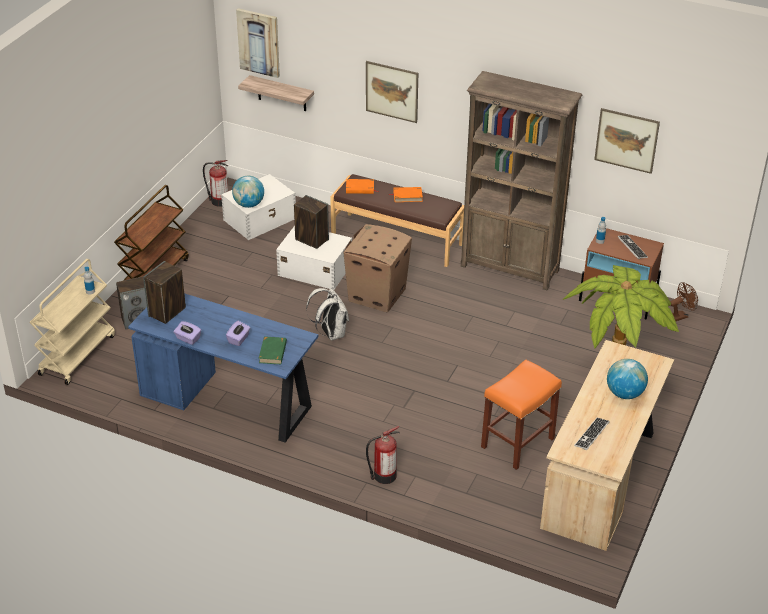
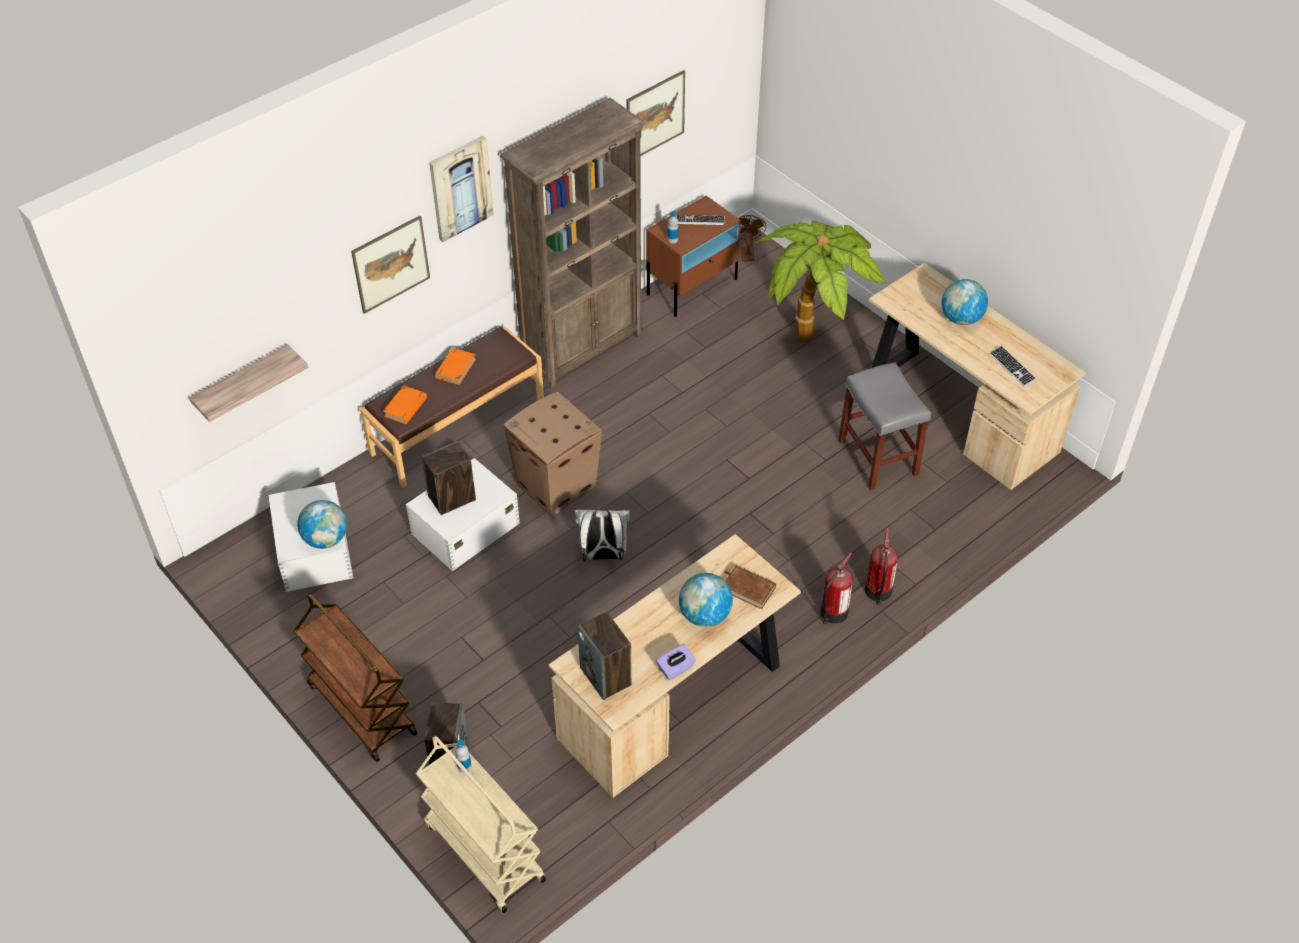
camera: 65 degrees left, 10 degrees up
blue desk [128,293,319,443] -> beige desk [549,534,801,798]
fire extinguisher [203,160,228,207] -> fire extinguisher moved to [820,552,853,624]
purple tissue box [226,321,250,346] -> globe [679,573,733,627]
picture [236,8,280,78] -> picture moved to [429,136,494,242]
green book [259,336,287,365] -> brown book [725,565,776,609]
orange stool [481,359,562,470] -> grey stool [838,362,931,490]

